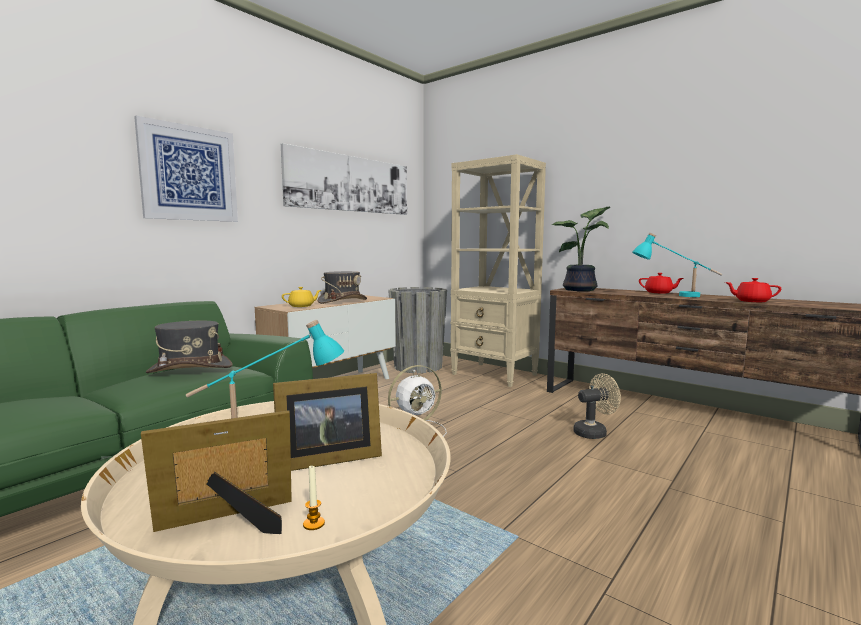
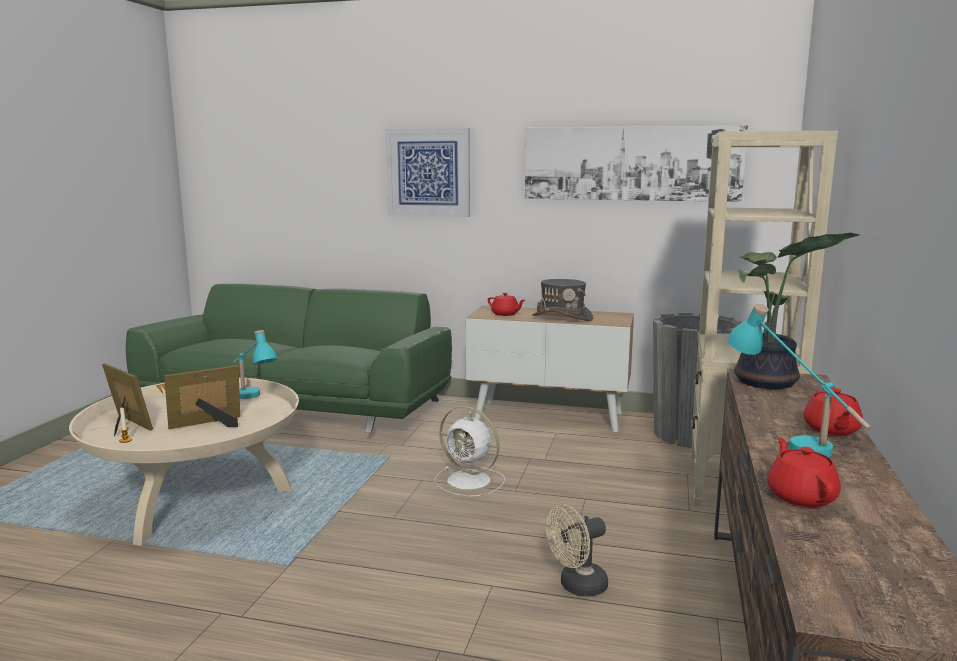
camera: 65 degrees right, 5 degrees up
grey hat [146,321,232,374] -> none
picture frame [273,373,382,471] -> picture frame turned 105 degrees clockwise [164,365,240,429]
yellow teapot [282,287,321,307] -> red teapot [488,293,525,316]
beige fan [573,373,621,439] -> beige fan turned 105 degrees clockwise [546,504,608,597]

